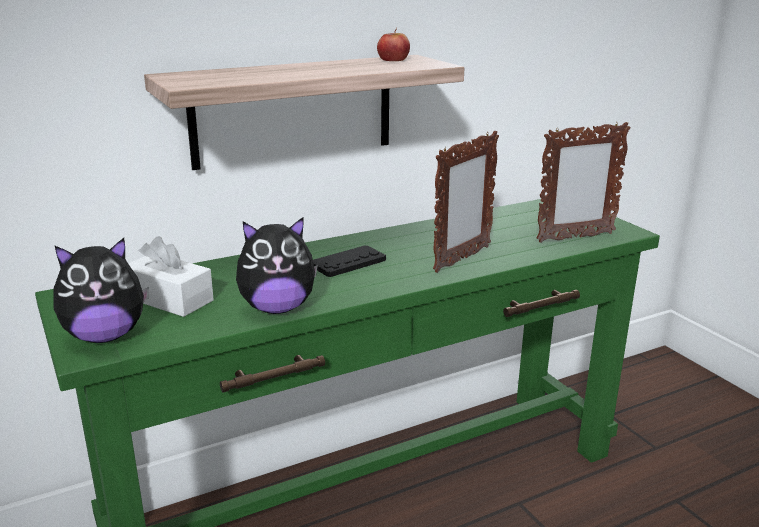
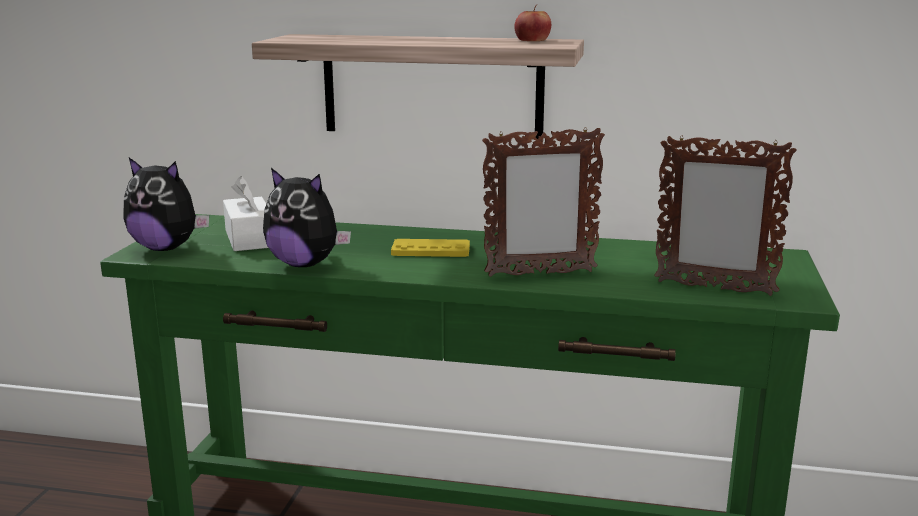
camera: 40 degrees right, 5 degrees down
black game controller [313,246,386,277] -> yellow game controller [391,239,470,257]

